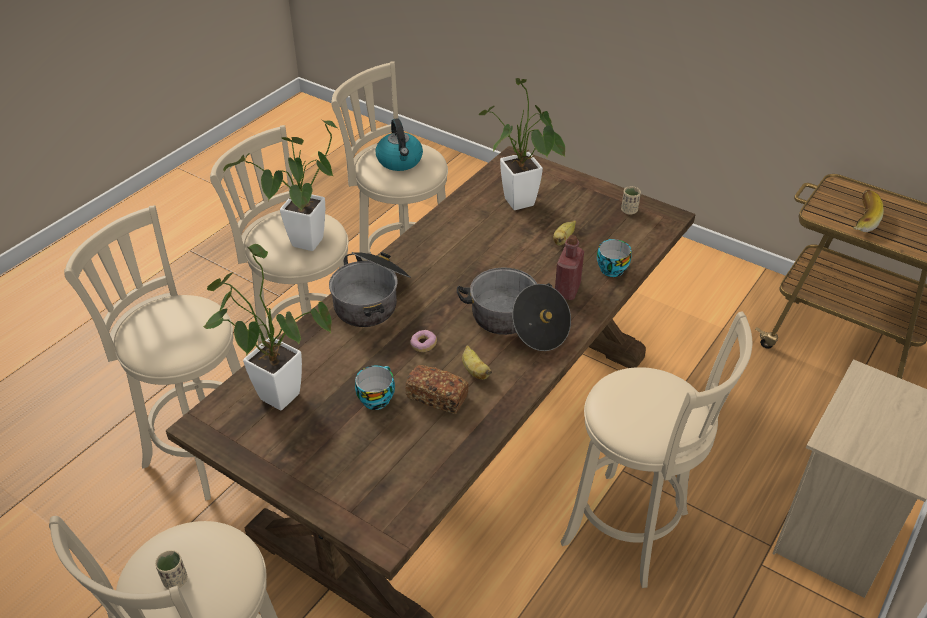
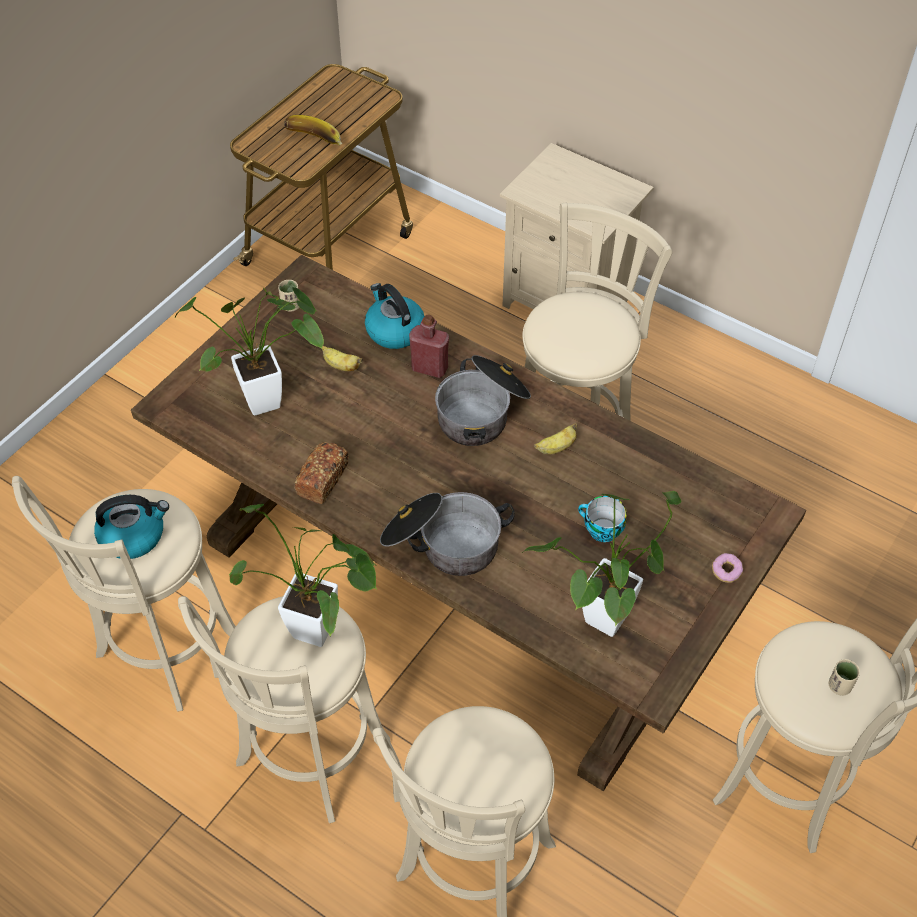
camera: 90 degrees left, 10 degrees up
bread [405,365,469,414] -> bread moved to [294,442,349,504]
donut [410,330,437,352] -> donut moved to [712,553,743,583]
cup [597,239,632,277] -> kettle [365,283,425,349]

